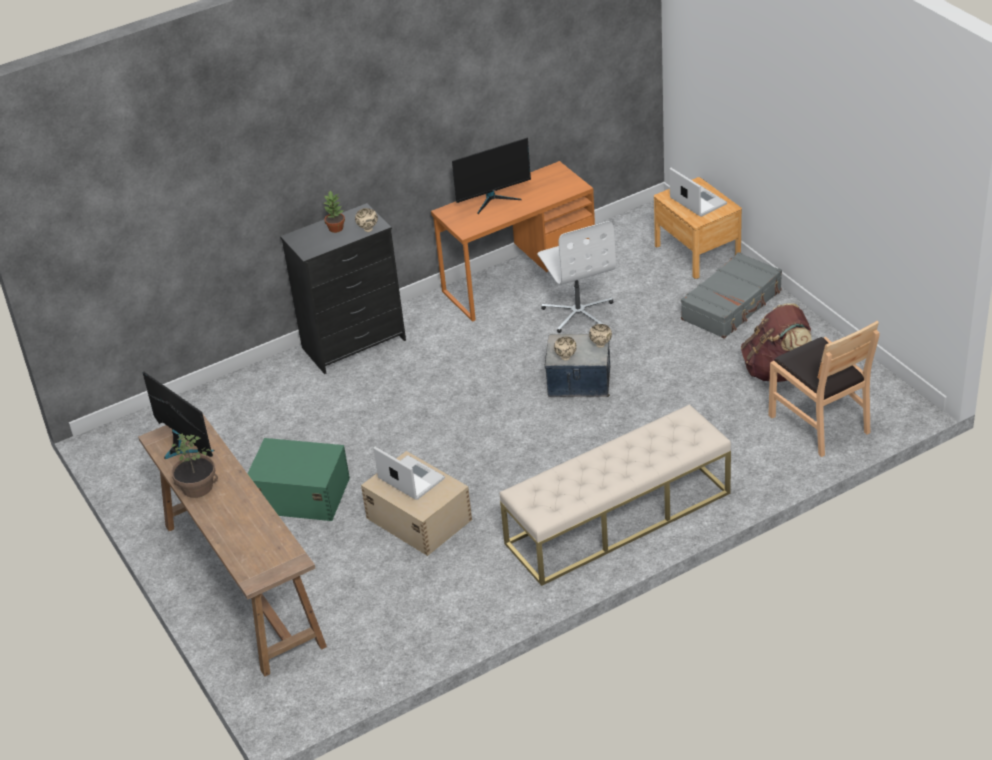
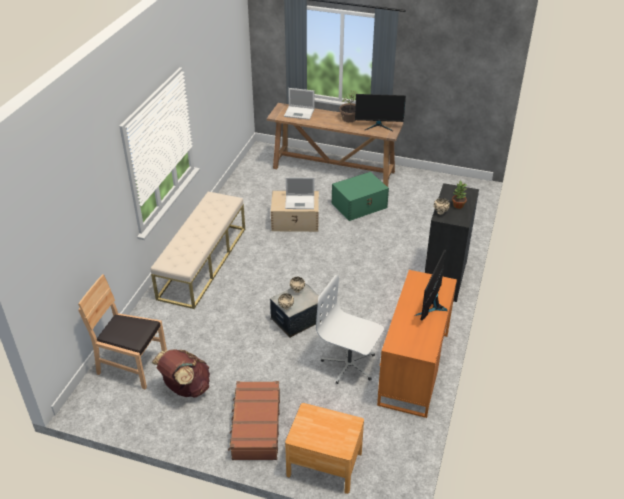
camera: 135 degrees right, 0 degrees up
laptop [670,168,727,217] -> laptop moved to [284,88,315,120]
grey suitcase [681,252,782,339] -> brown suitcase [228,381,280,460]

